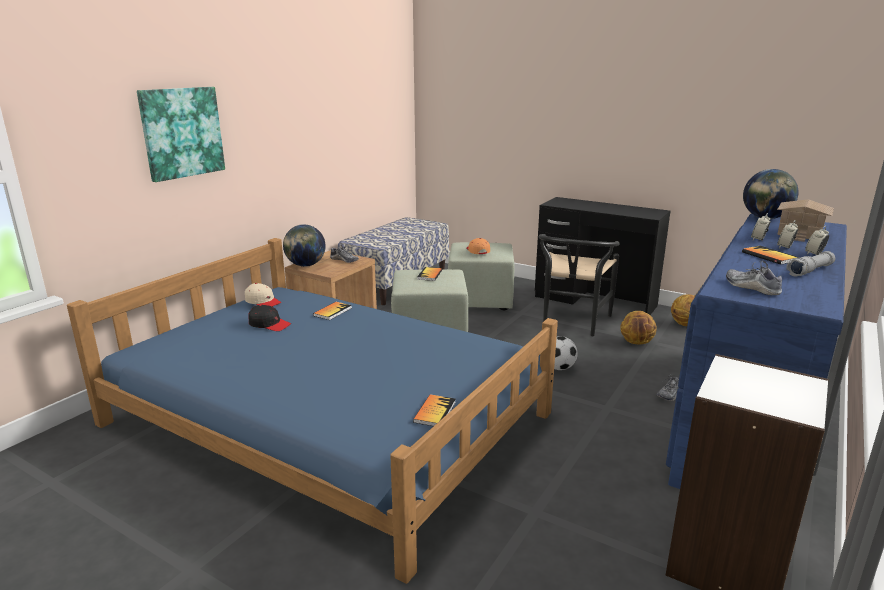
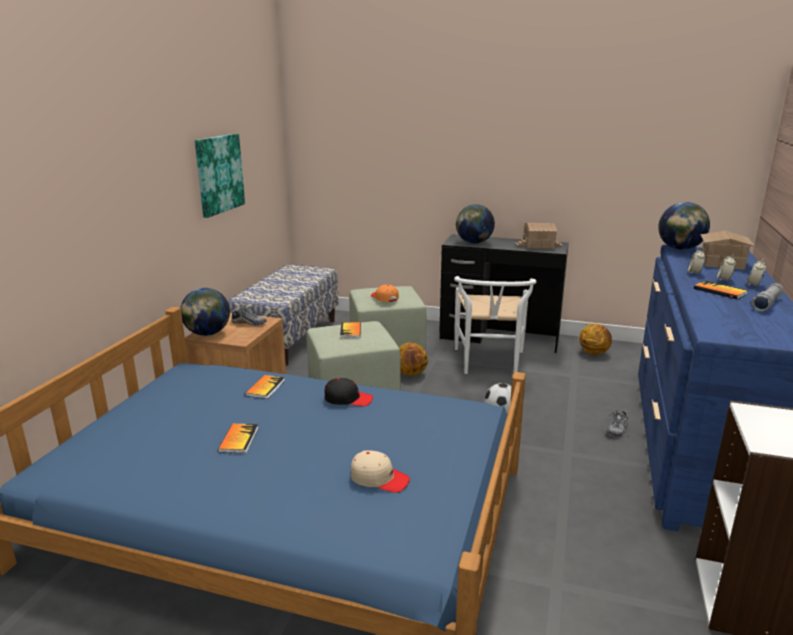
camera: 15 degrees left, 0 degrees up
picture [137,87,225,182] -> picture moved to [195,134,245,218]
beige cap [245,283,281,307] -> beige cap moved to [351,450,410,493]
black cap [248,305,291,331] -> black cap moved to [324,378,373,406]
book [413,394,456,426] -> book moved to [218,424,258,453]
black chair [539,234,620,336] -> white chair [454,276,537,374]
basketball [620,311,657,344] -> basketball moved to [399,342,428,376]
shoe [726,261,782,295] -> none
none -> globe [456,204,495,244]
none -> toy house [515,223,563,249]

